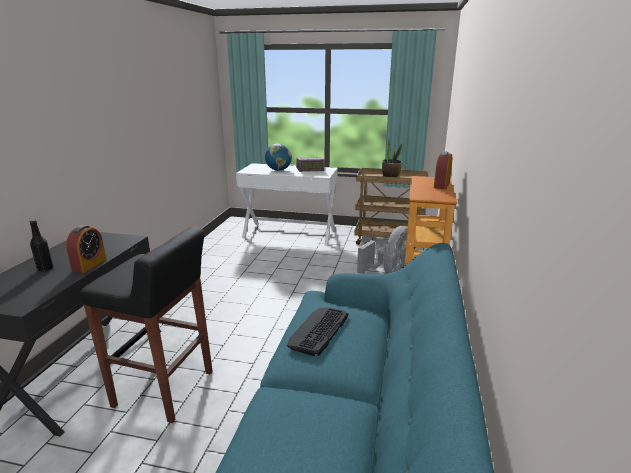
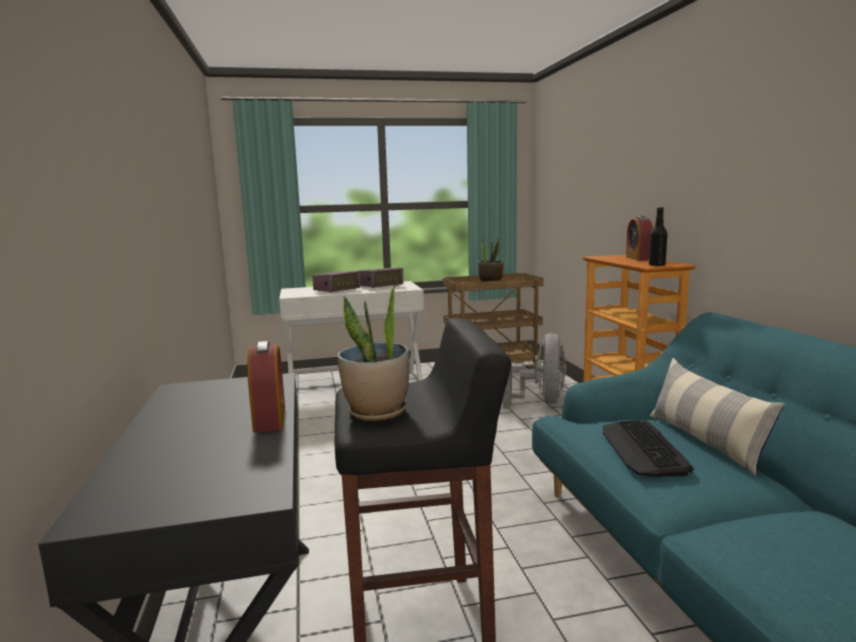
camera: 25 degrees left, 10 degrees down
black bottle [30,220,53,272] -> black bottle moved to [649,207,667,266]
globe [265,144,292,171] -> radio [313,271,360,293]
none -> potted plant [337,284,409,421]
none -> pillow [650,358,785,476]

